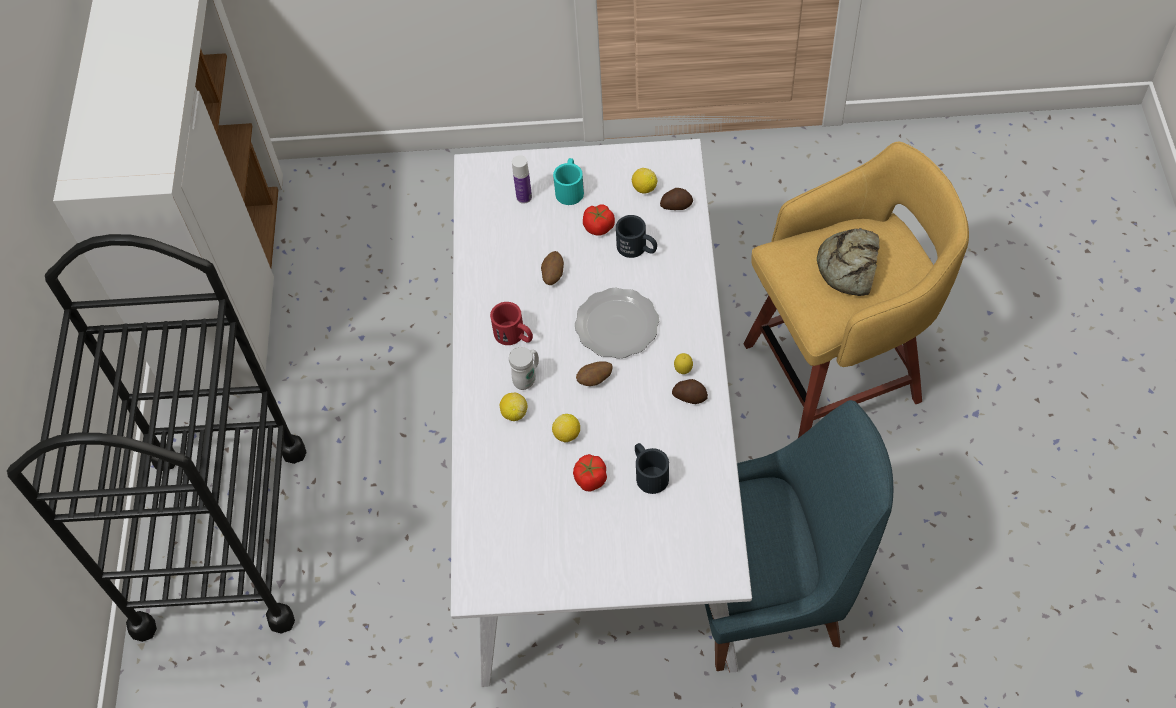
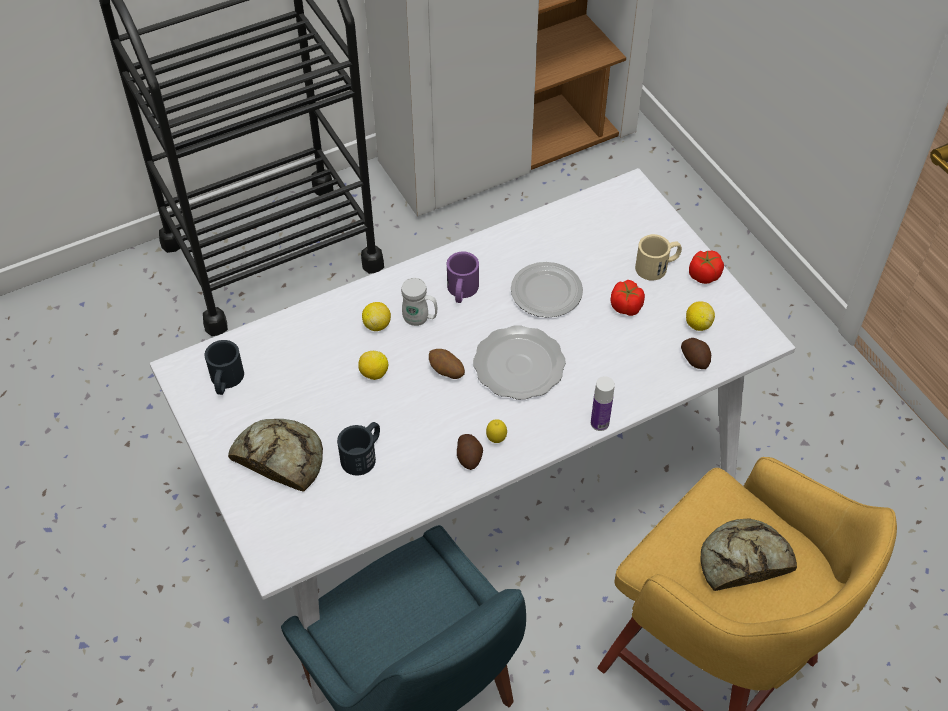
camera: 60 degrees right, 5 degrees down
red mug [490,302,533,345] -> purple mug [447,251,479,303]
bottle [512,155,532,204] -> bottle moved to [591,376,615,431]
potato [541,251,564,285] -> plate [511,262,583,317]
turquoise mug [553,158,584,205] -> beige mug [635,234,682,281]
tomato [573,454,607,492] -> tomato moved to [689,250,724,284]
black mug [616,215,657,258] -> black mug moved to [205,340,244,395]
none -> bread [228,419,323,492]

